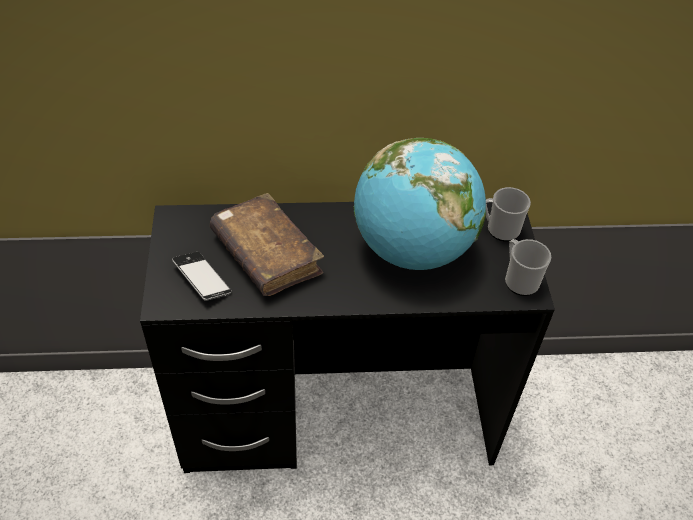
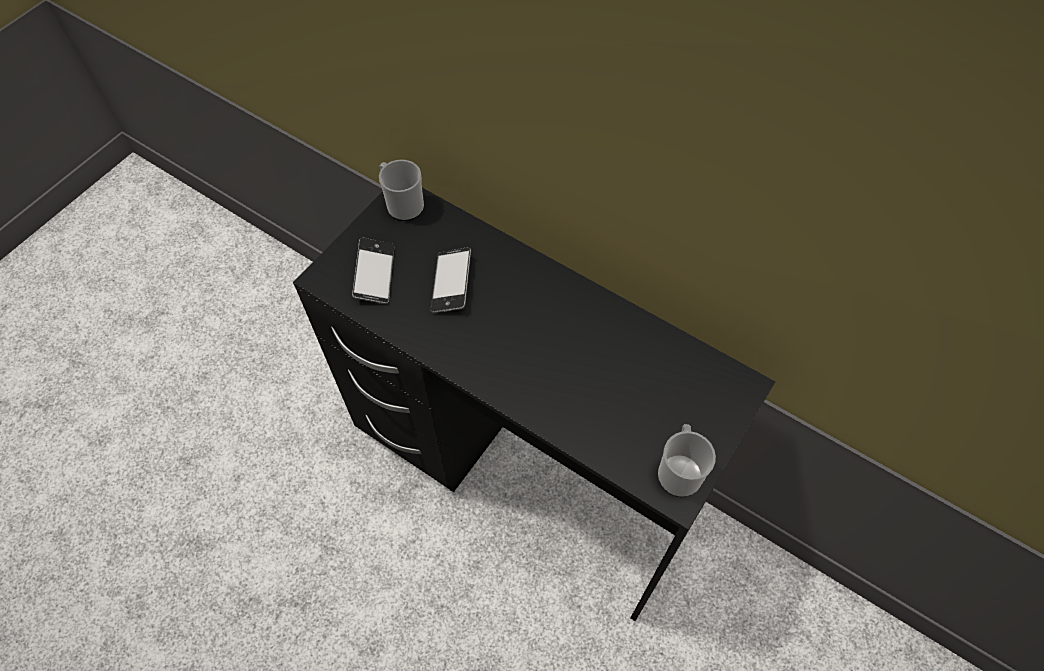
camera: 40 degrees right, 10 degrees up
brown book [210,193,324,296] -> phone [431,247,471,313]
globe [353,138,486,270] -> none
mug [486,187,531,242] -> mug moved to [379,160,424,221]

